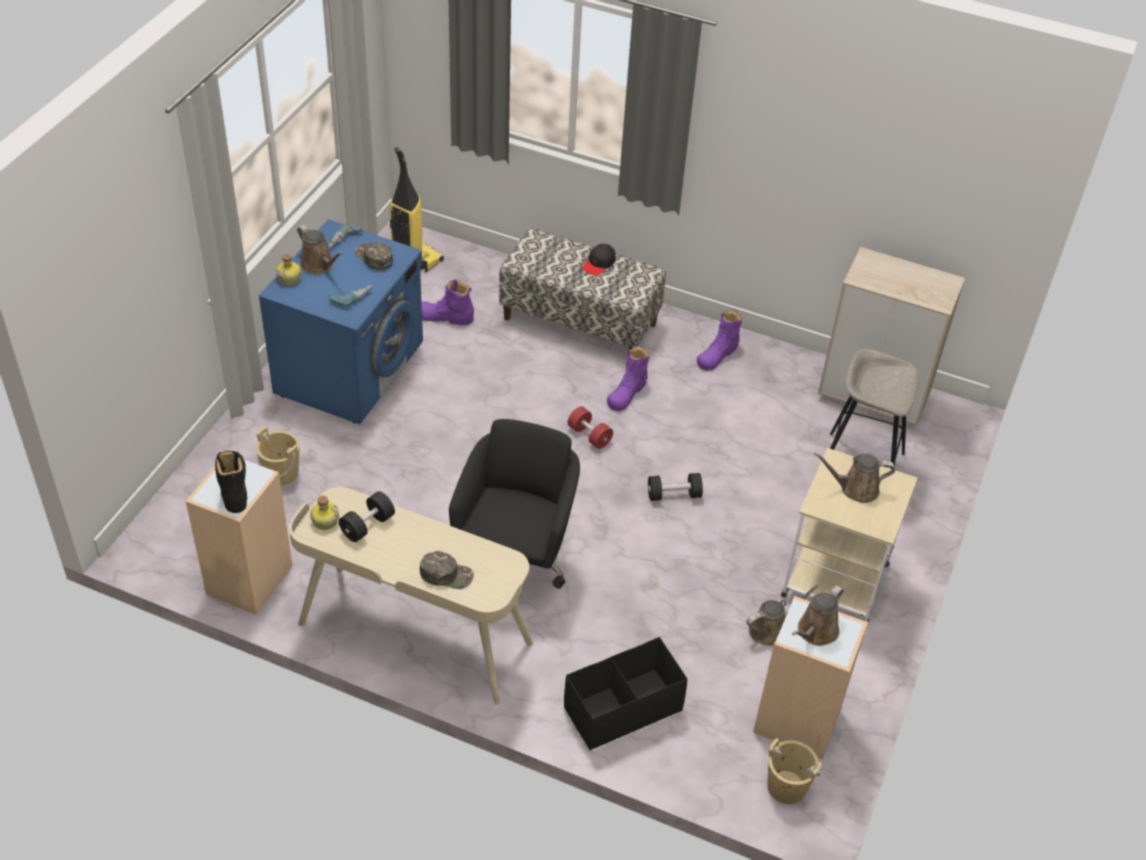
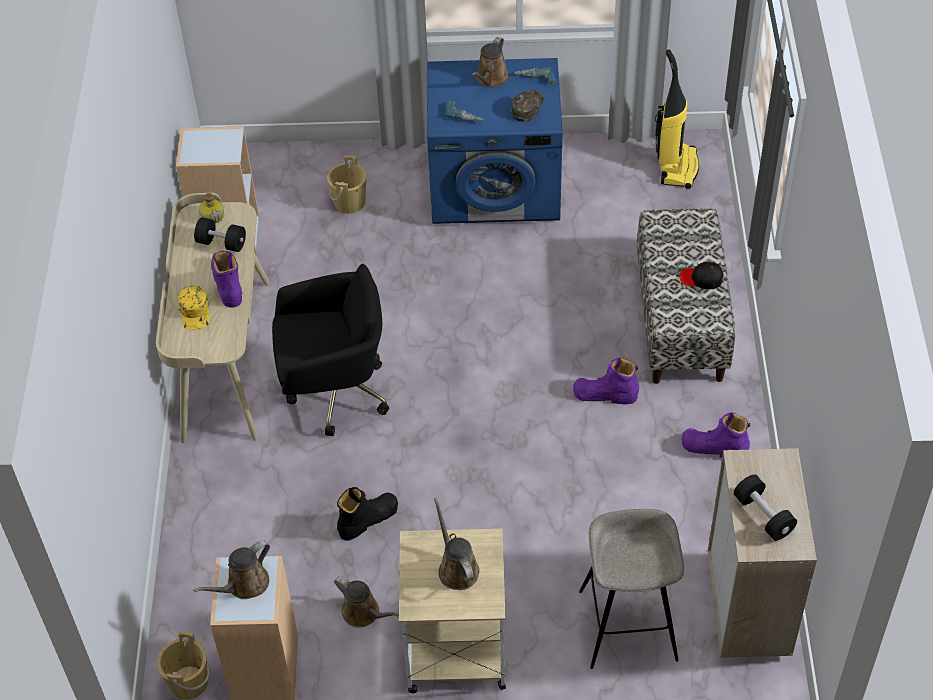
camera: 70 degrees right, 5 degrees up
black boot [215,451,247,513] -> black boot moved to [337,487,398,541]
bottle [276,253,301,285] -> none
green cap [420,551,474,589] -> yellow cap [178,286,210,330]
purple boot [422,280,474,325] -> purple boot moved to [211,251,242,307]
black storage box [564,637,688,751] -> none
red dumbbell [568,406,613,449] -> none
black dumbbell [648,473,703,501] -> black dumbbell moved to [734,475,797,541]
brown watering can [792,586,843,646] -> brown watering can turned 60 degrees counterclockwise [193,540,270,599]

